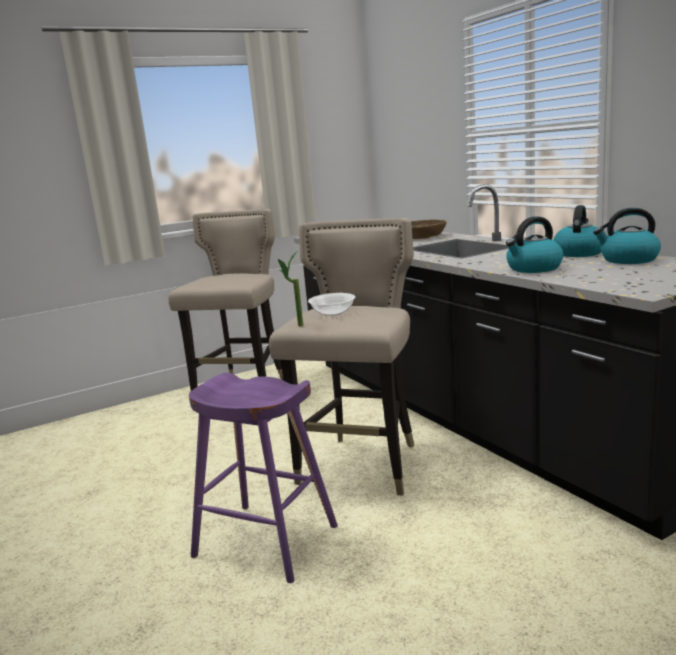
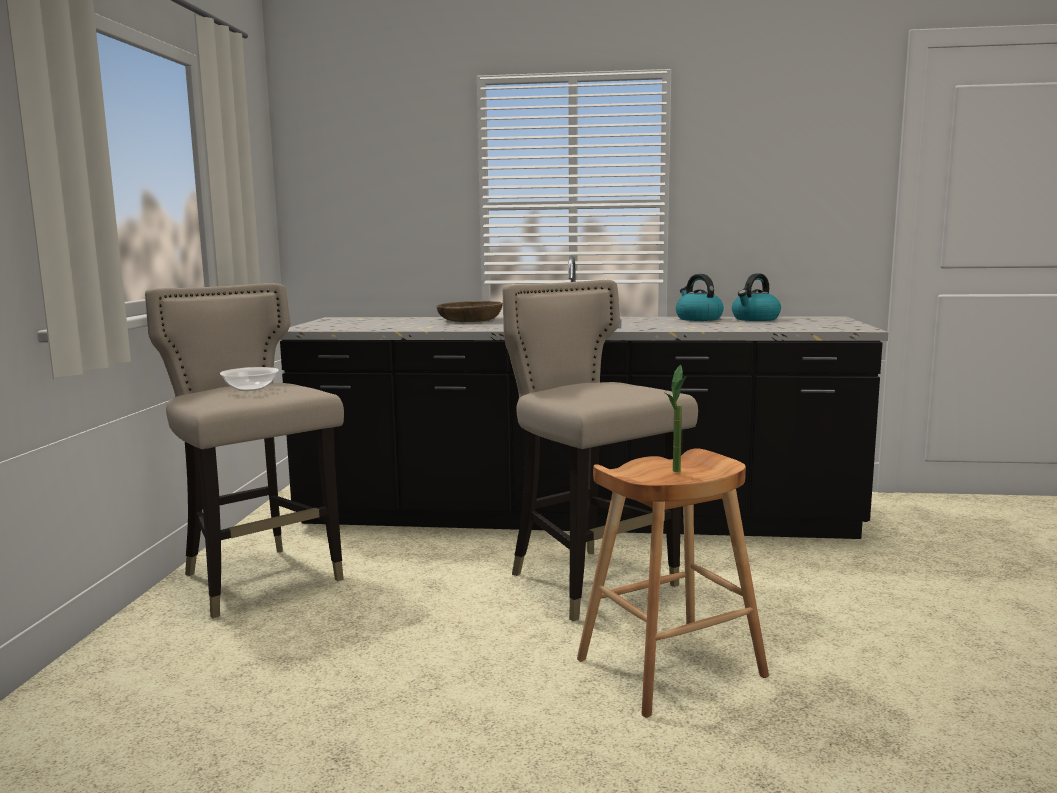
camera: 55 degrees left, 5 degrees down
purple stool [189,373,338,583] -> brown stool [577,448,769,718]
potted plant [278,252,303,326] -> potted plant moved to [665,365,687,472]
bowl [308,293,355,316] -> bowl moved to [220,367,279,391]
kettle [506,216,563,273] -> none

